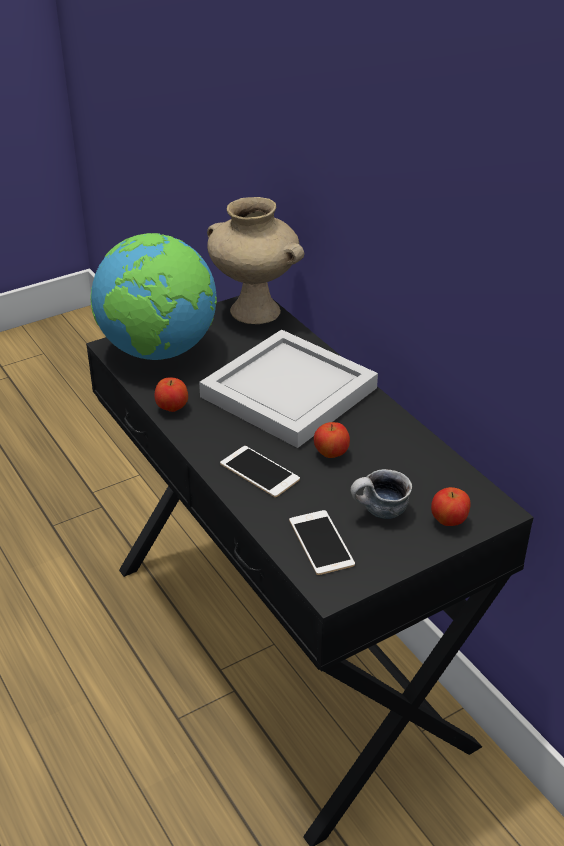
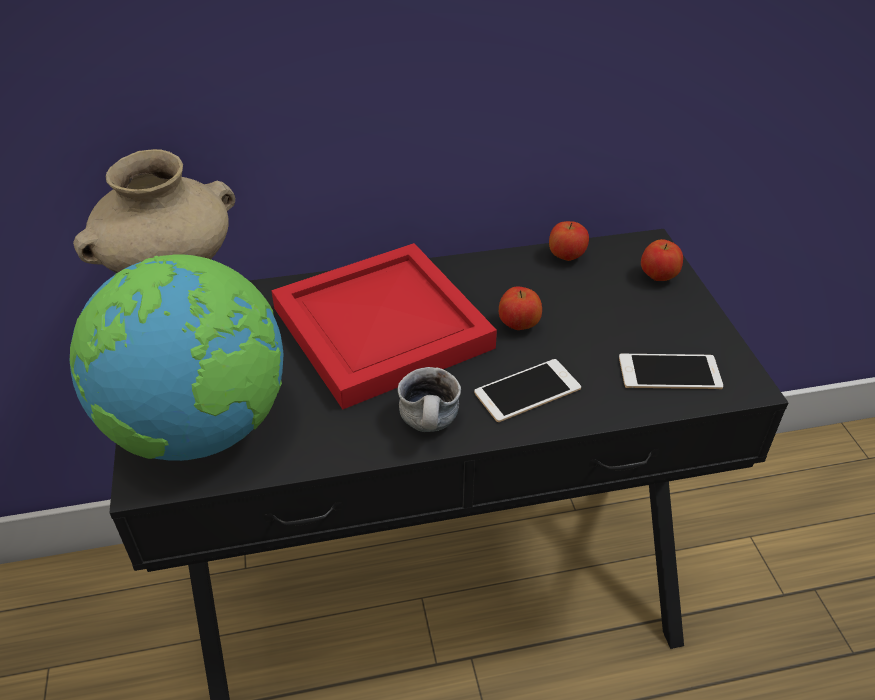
camera: 70 degrees left, 5 degrees up
apple [155,378,188,412] -> apple moved to [549,221,589,261]
white tray [199,329,378,448] -> red tray [271,243,497,409]
mug [351,469,412,519] -> mug moved to [398,367,461,432]

